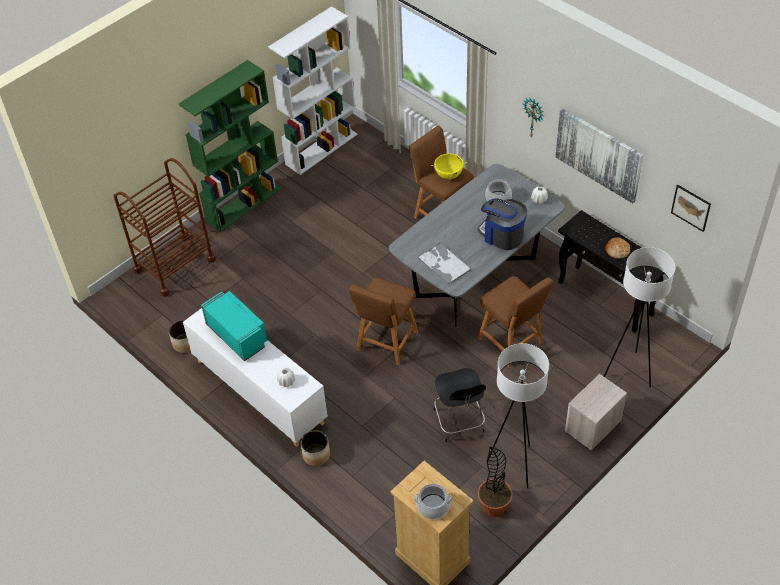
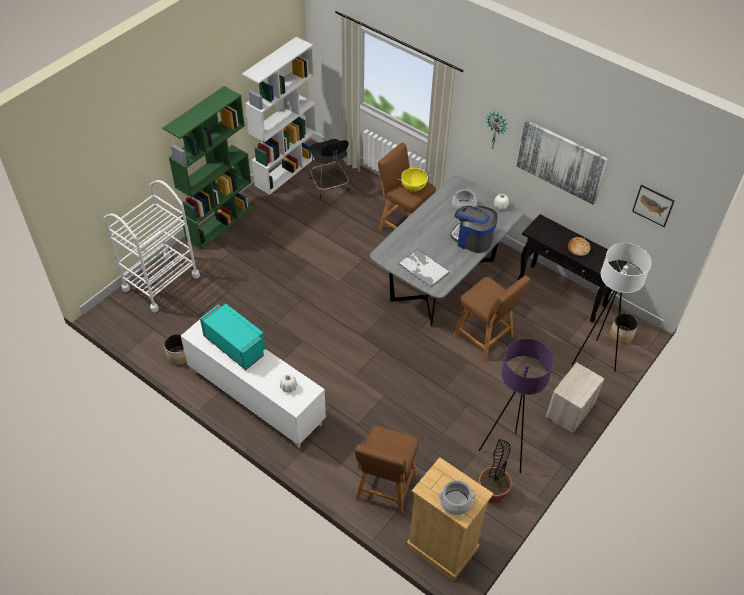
camera: 10 degrees left, 0 degrees up
brown cart [113,158,216,297] -> white cart [104,180,200,313]
planter [301,430,330,466] -> planter moved to [610,313,638,343]
brown stool [349,278,418,365] -> brown stool moved to [355,426,419,515]
black chair [434,368,486,442] -> black chair moved to [310,139,349,198]
white floor lamp [488,343,549,488] -> purple floor lamp [479,339,554,473]

